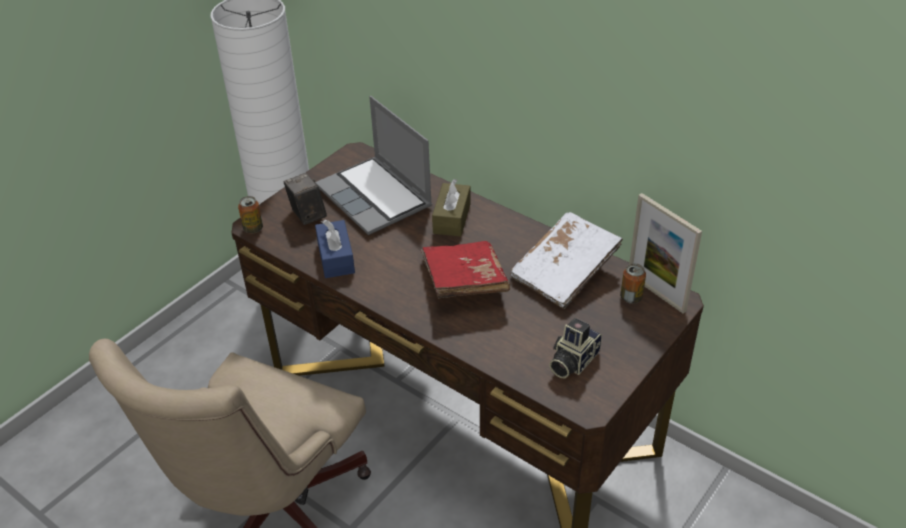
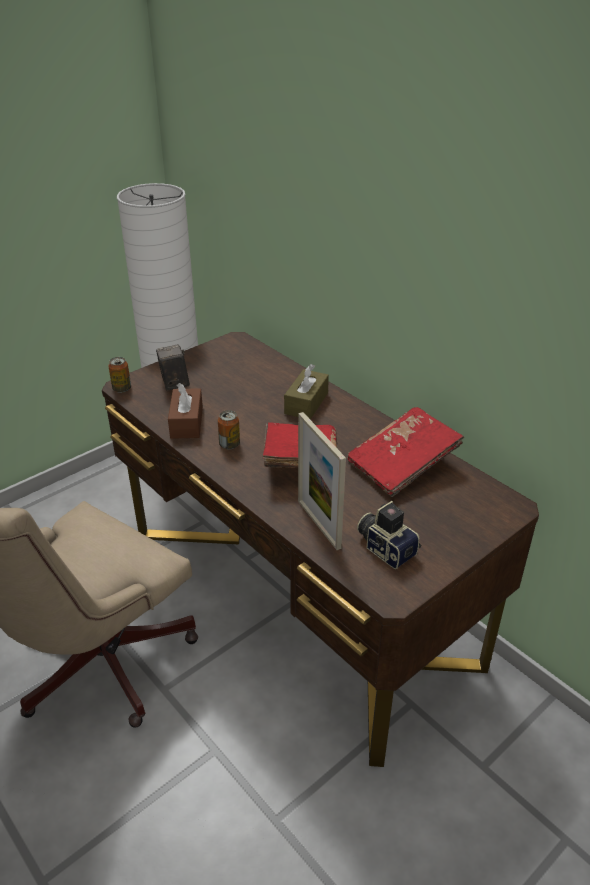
camera: 10 degrees right, 5 degrees down
laptop [315,96,432,235] -> none
blue tissue box [315,220,355,278] -> brown tissue box [168,383,203,439]
white book [511,212,623,309] -> red book [347,407,464,497]
camera [549,318,602,379] -> camera turned 90 degrees clockwise [357,501,421,569]
can [620,264,646,304] -> can moved to [218,410,240,449]
picture frame [629,193,702,314] -> picture frame moved to [298,412,346,550]

